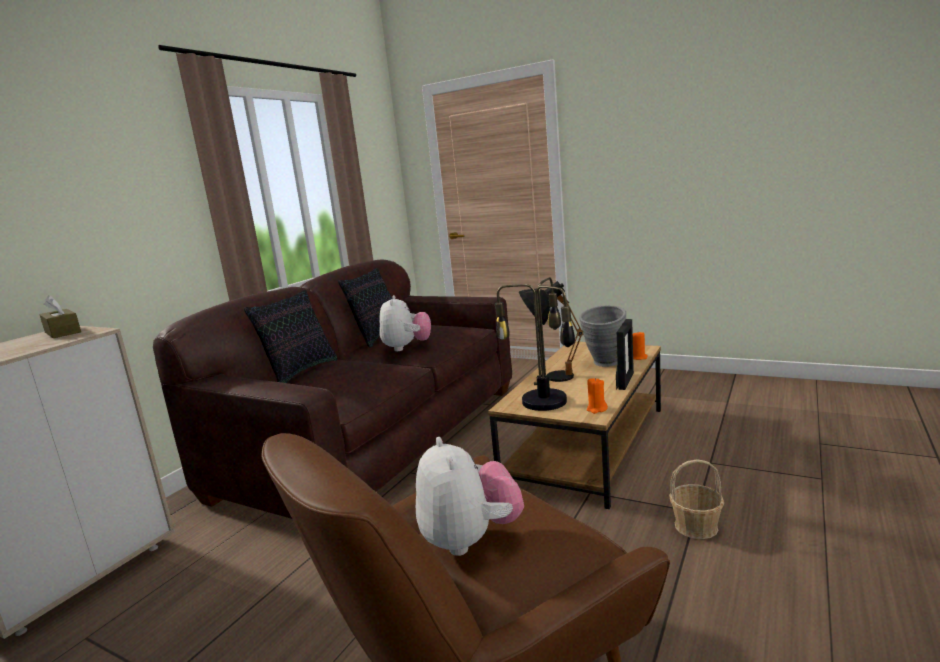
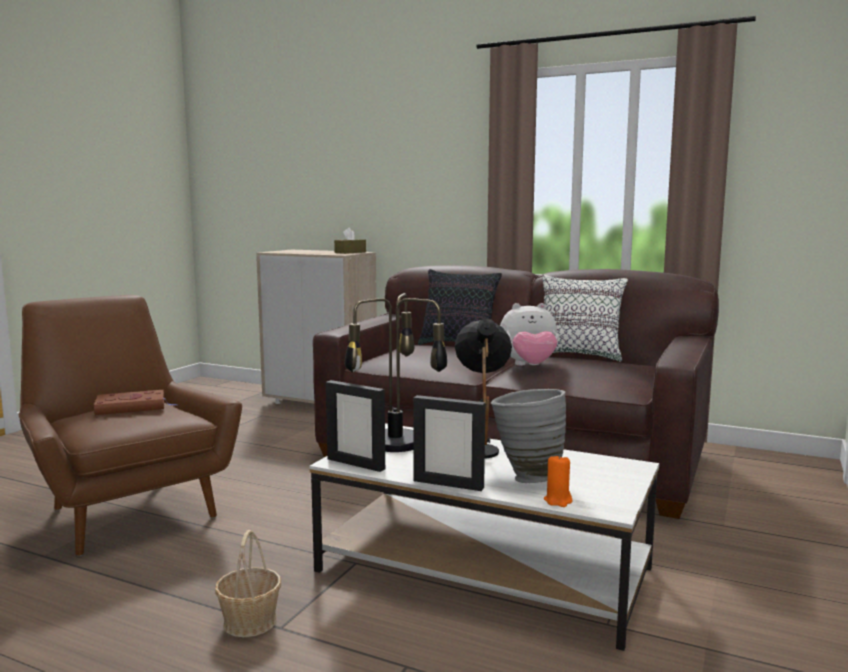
camera: 85 degrees right, 5 degrees down
black pillow [338,268,392,347] -> white pillow [542,275,628,362]
plush toy [416,437,524,556] -> brown book [93,390,177,415]
brown coffee table [488,342,661,509] -> white coffee table [309,423,659,651]
orange candle [587,377,608,414] -> picture frame [326,380,385,472]

